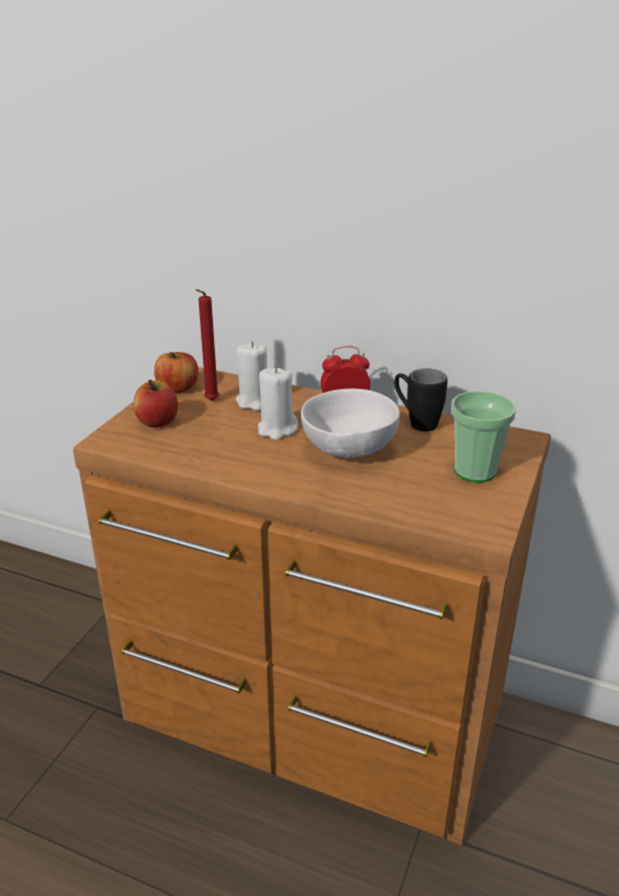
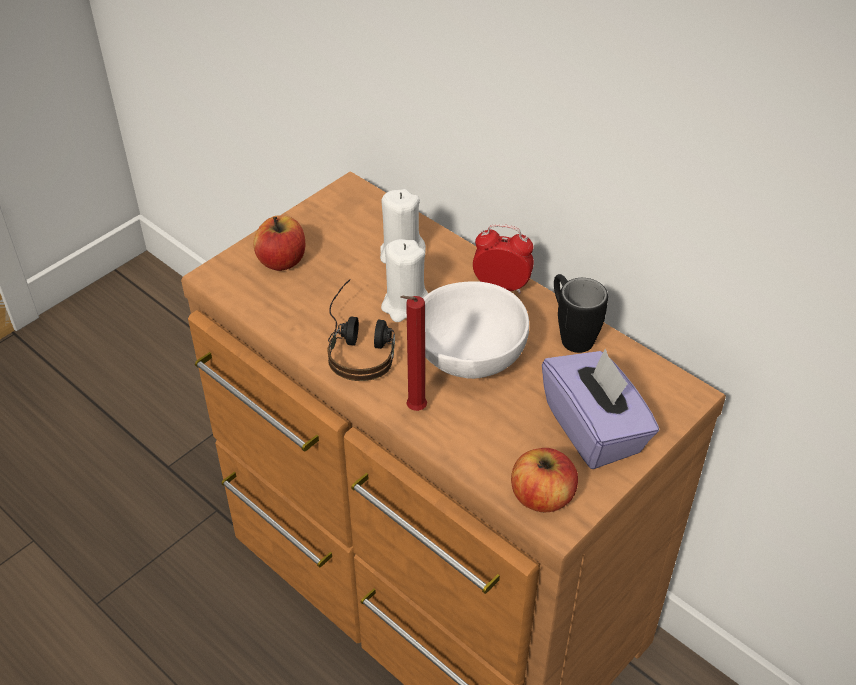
camera: 20 degrees right, 15 degrees up
apple [154,352,198,393] -> apple moved to [511,448,578,512]
red candle [195,289,219,401] -> red candle moved to [400,296,427,411]
cup [451,391,516,483] -> purple tissue box [542,349,659,469]
none -> headphones [327,279,395,381]

